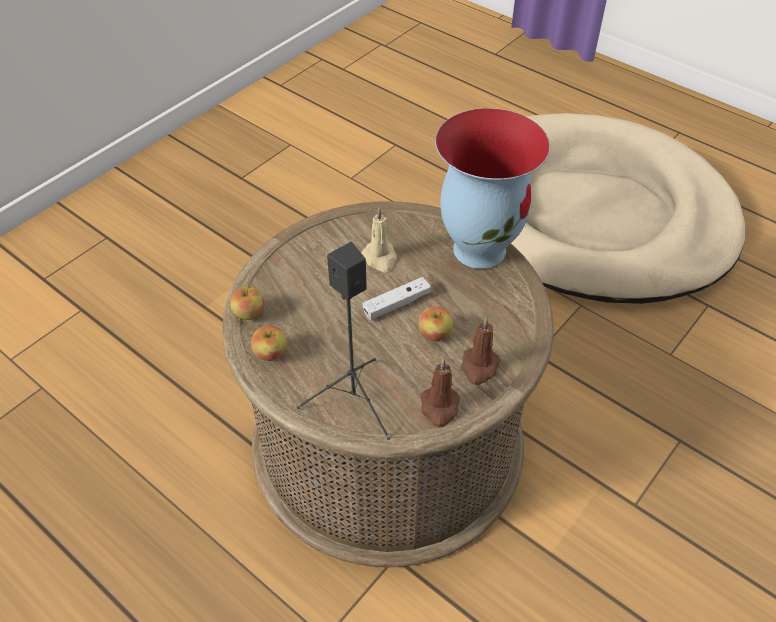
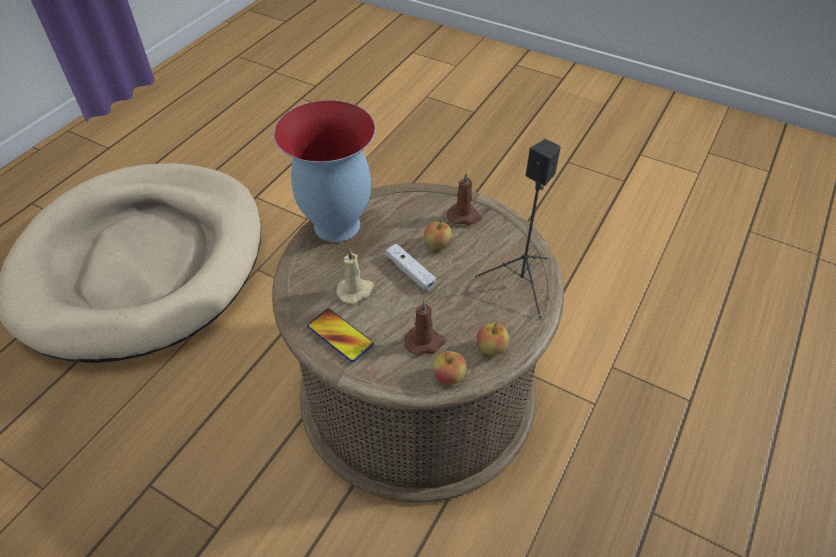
camera: 100 degrees left, 0 degrees up
brown candle [421,358,460,428] -> brown candle moved to [404,300,446,355]
none -> phone [307,308,374,362]

